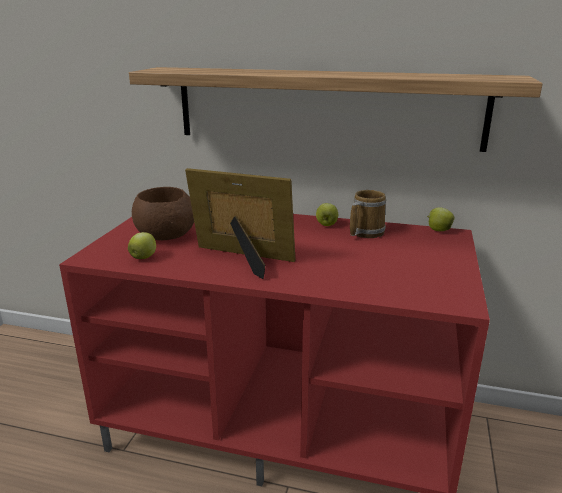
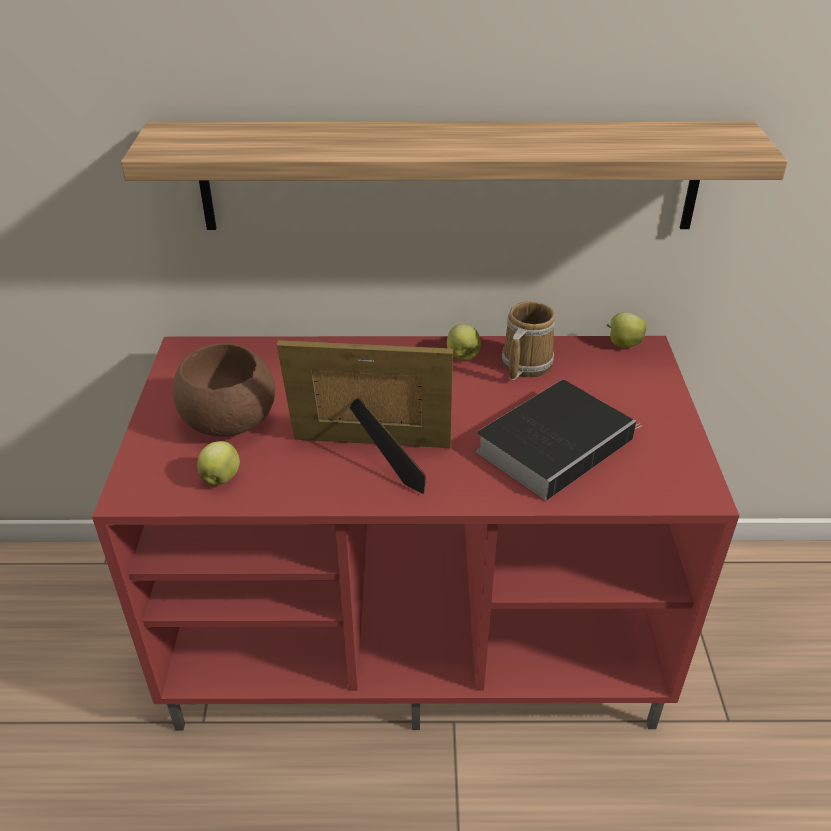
camera: 15 degrees left, 15 degrees up
none -> book [476,380,642,501]

